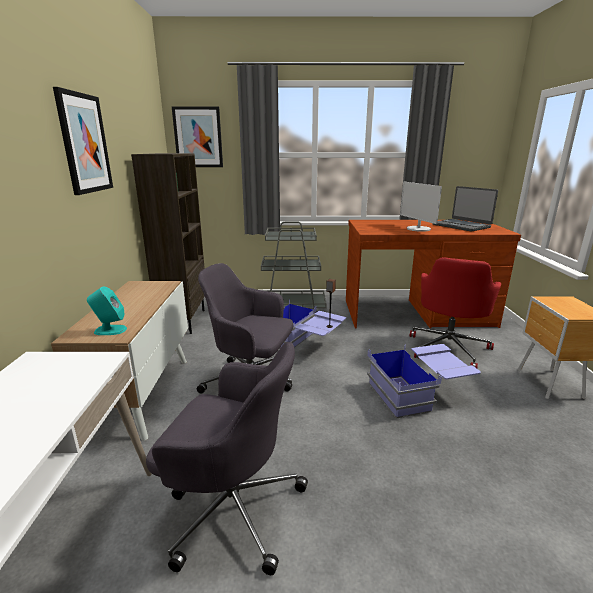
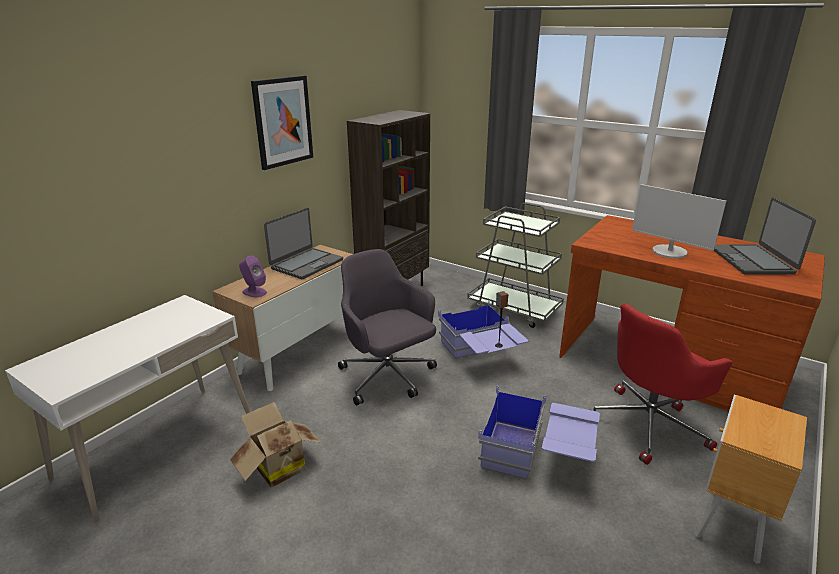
camera: 35 degrees right, 5 degrees up
turquoise speaker [87,287,127,335] -> purple speaker [239,256,267,297]
grey office chair [146,342,308,575] -> cardboard box [230,402,322,488]
picture [172,106,223,167] -> none
monitor [400,182,442,232] -> monitor turned 60 degrees counterclockwise [632,184,726,259]
none -> laptop [264,208,343,279]

